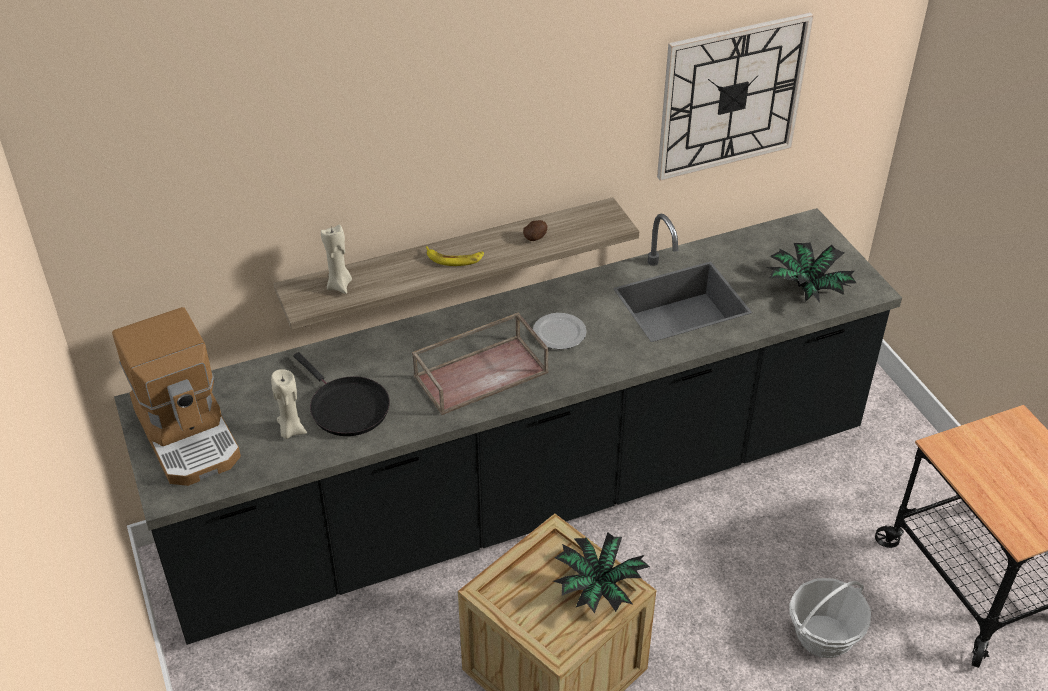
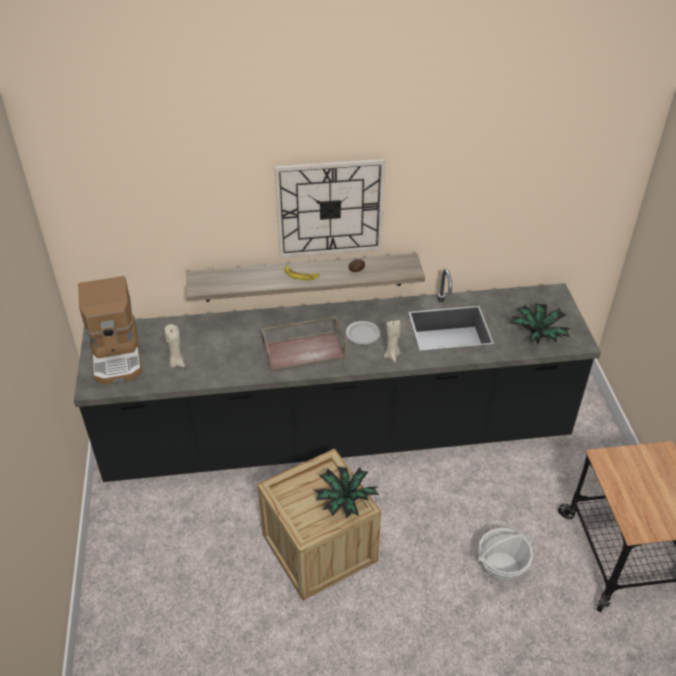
camera: 15 degrees right, 0 degrees up
black frying pan [293,352,390,436] -> none
beige candle [321,225,352,294] -> beige candle moved to [384,320,401,362]
wall clock [657,12,814,181] -> wall clock moved to [274,159,385,258]

